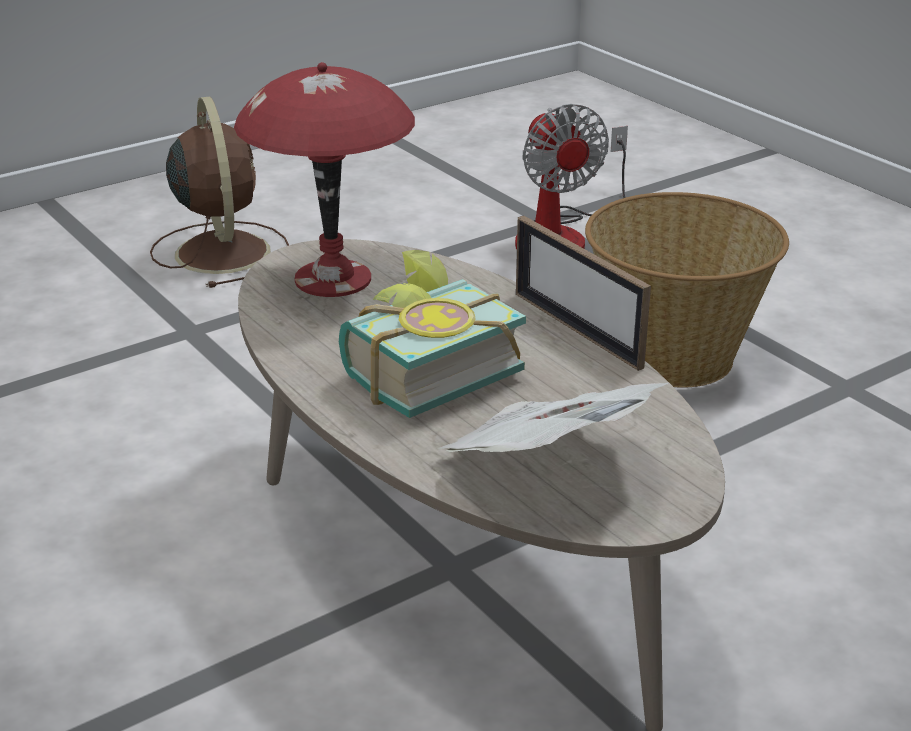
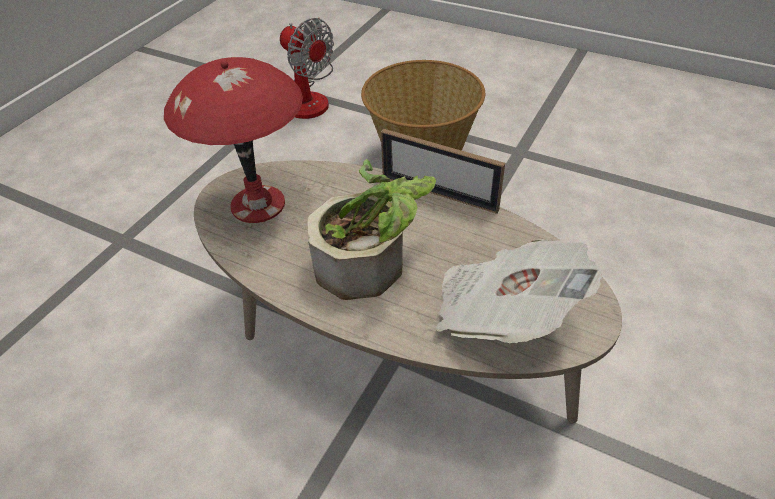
camera: 25 degrees left, 15 degrees up
brown fan [150,96,289,288] -> none
book [339,250,526,418] -> potted plant [307,159,436,300]

